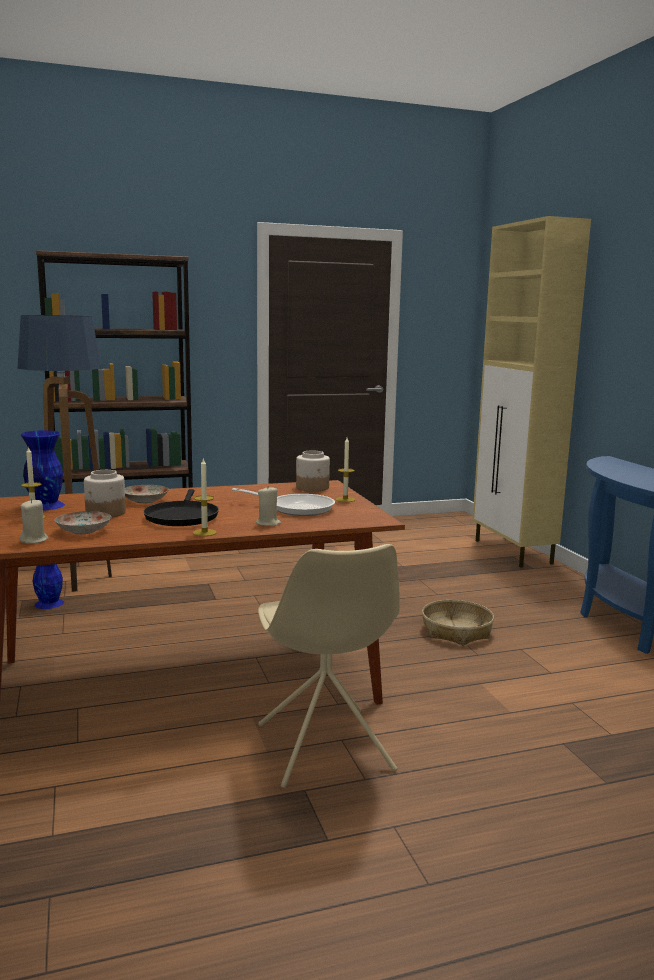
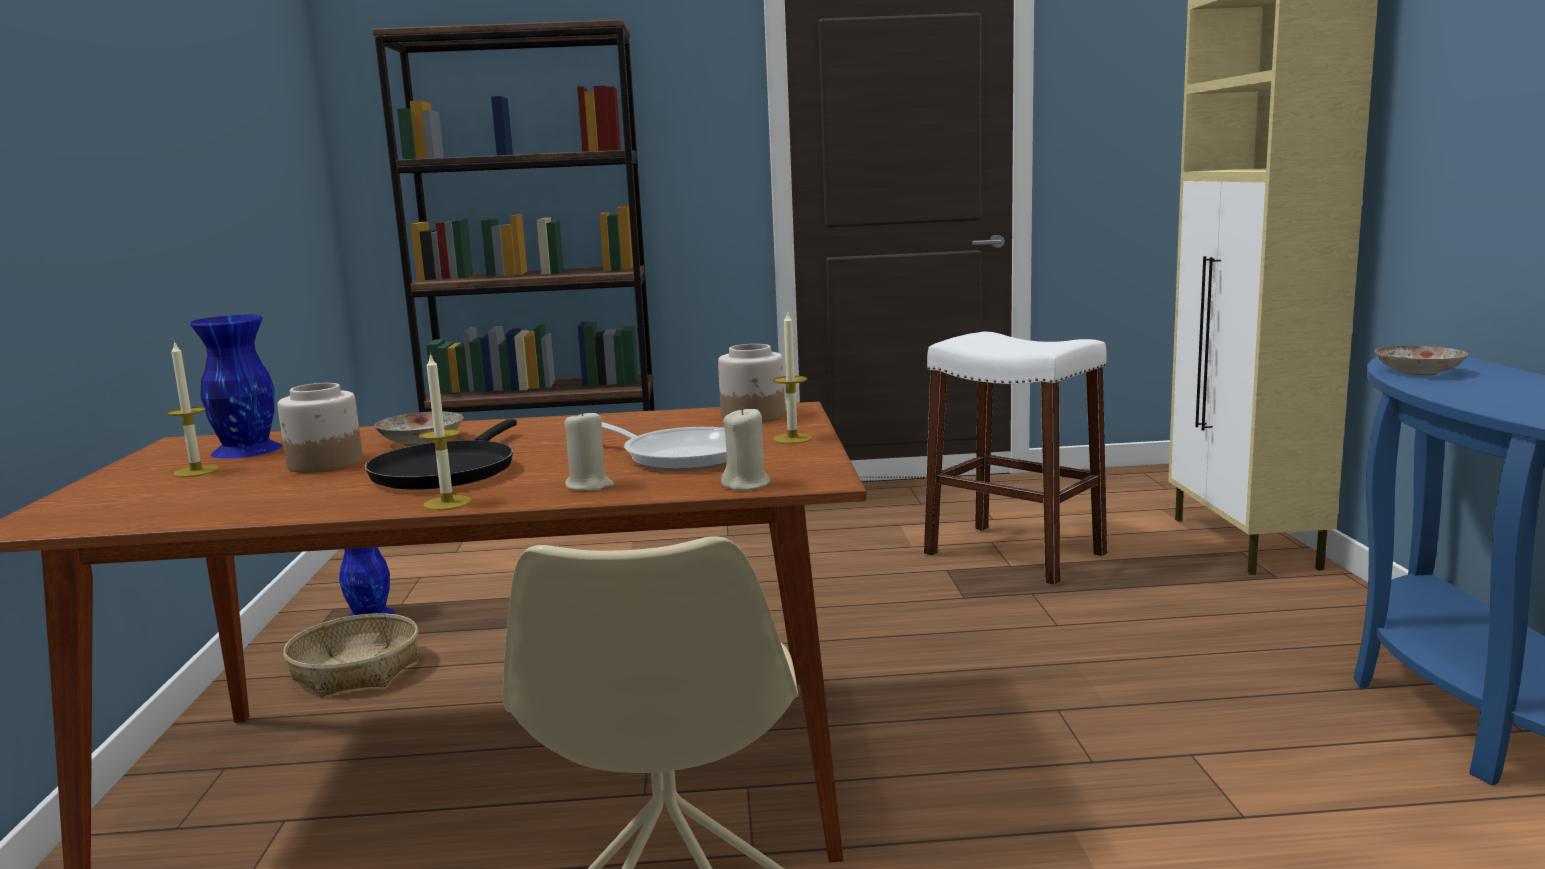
camera: 15 degrees right, 0 degrees up
floor lamp [17,315,112,592] -> none
beige candle [20,499,48,544] -> beige candle moved to [721,407,770,491]
plate [54,511,111,534] -> plate moved to [1375,346,1468,375]
basket [422,600,494,645] -> basket moved to [283,613,418,697]
none -> white stool [924,331,1107,586]

